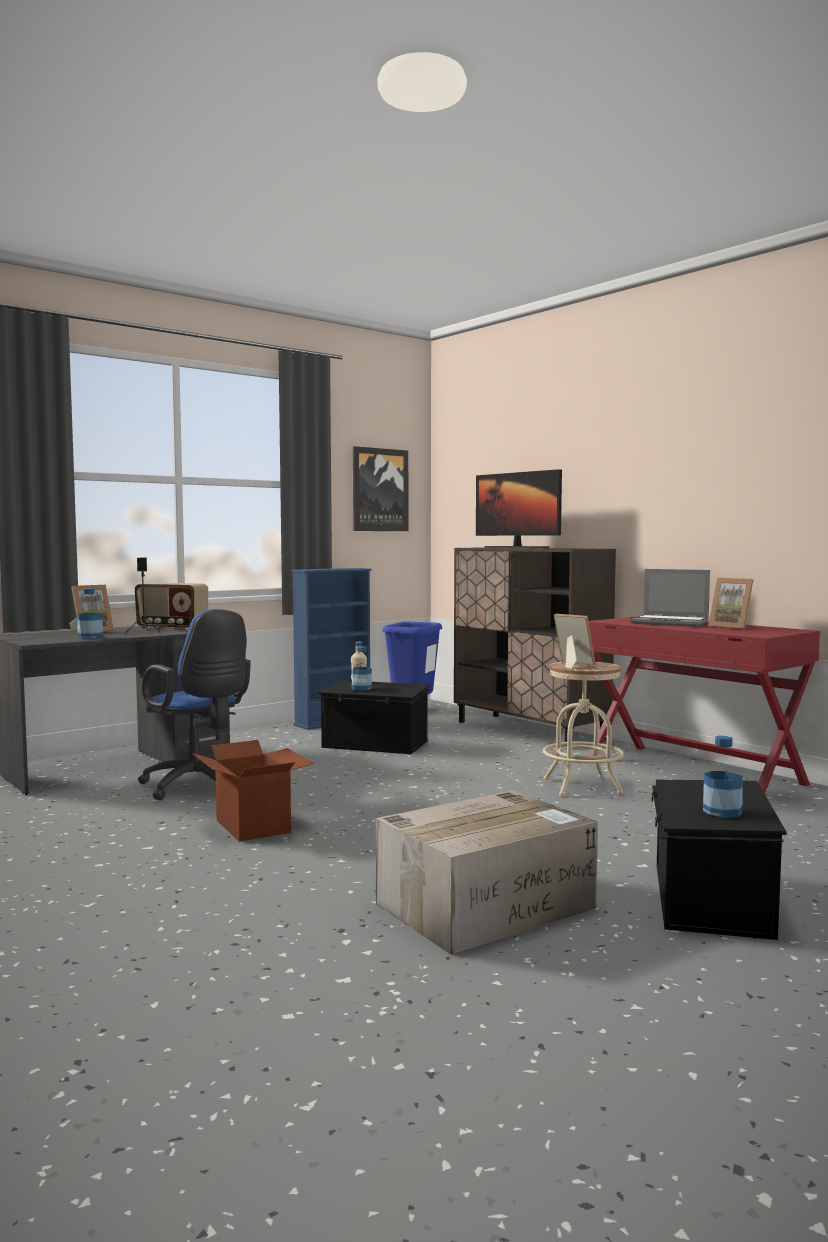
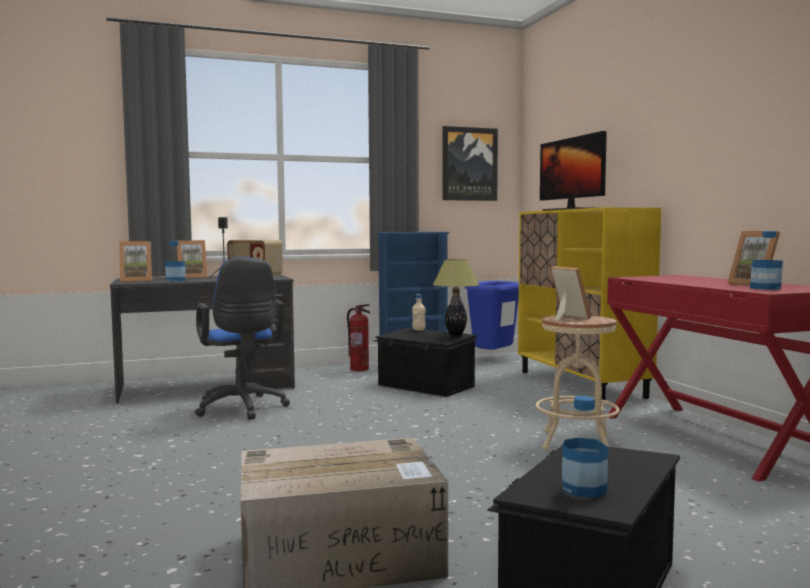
camera: 20 degrees right, 0 degrees up
cardboard box [192,740,314,842] -> none
bottle [351,646,372,690] -> bottle moved to [750,231,783,290]
brown cabinet [454,547,616,746] -> yellow cabinet [518,207,661,400]
laptop [631,569,710,627] -> none
none -> picture frame [119,241,152,282]
none -> fire extinguisher [347,304,370,371]
none -> table lamp [433,259,479,336]

